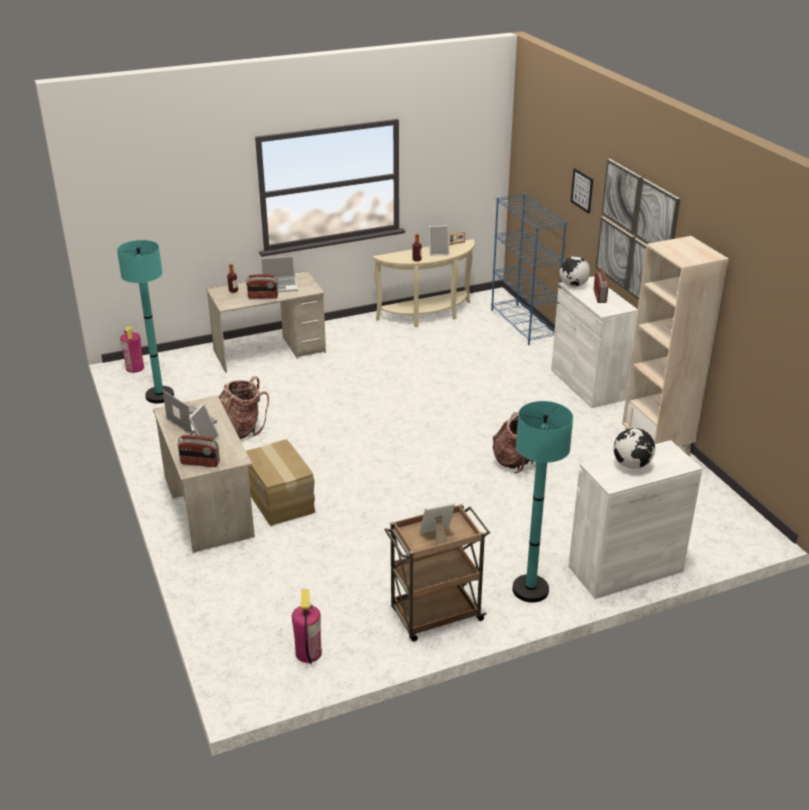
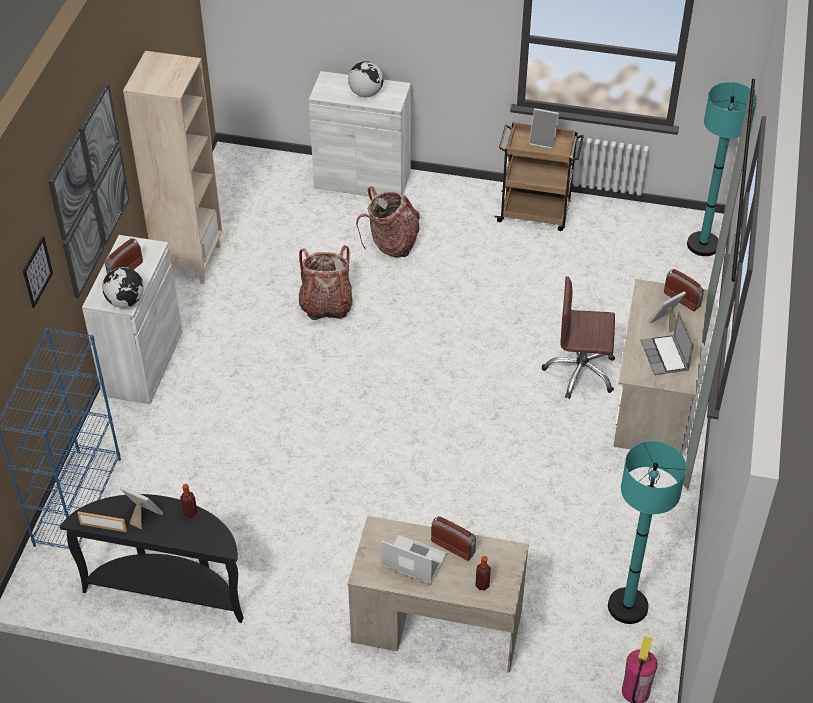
camera: 145 degrees left, 15 degrees up
backpack [218,376,269,439] -> backpack moved to [356,186,420,258]
cardboard box [246,439,315,526] -> brown office chair [542,276,615,399]
fire extinguisher [292,589,322,664] -> none
beige console table [372,239,475,327] -> black console table [60,494,244,623]
turquoise floor lamp [512,401,573,603] -> turquoise floor lamp moved to [687,82,757,256]

